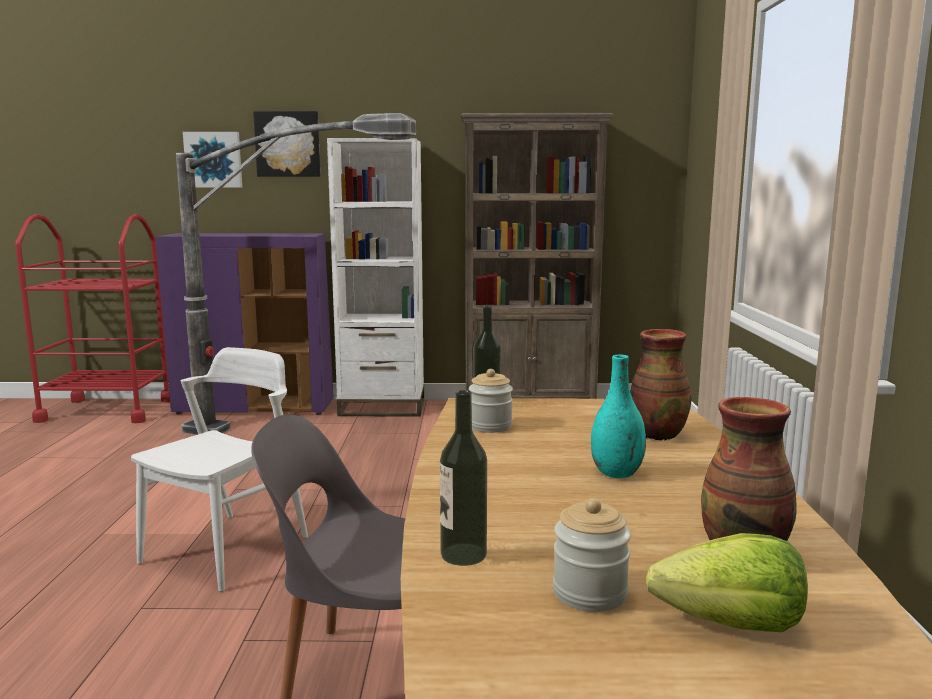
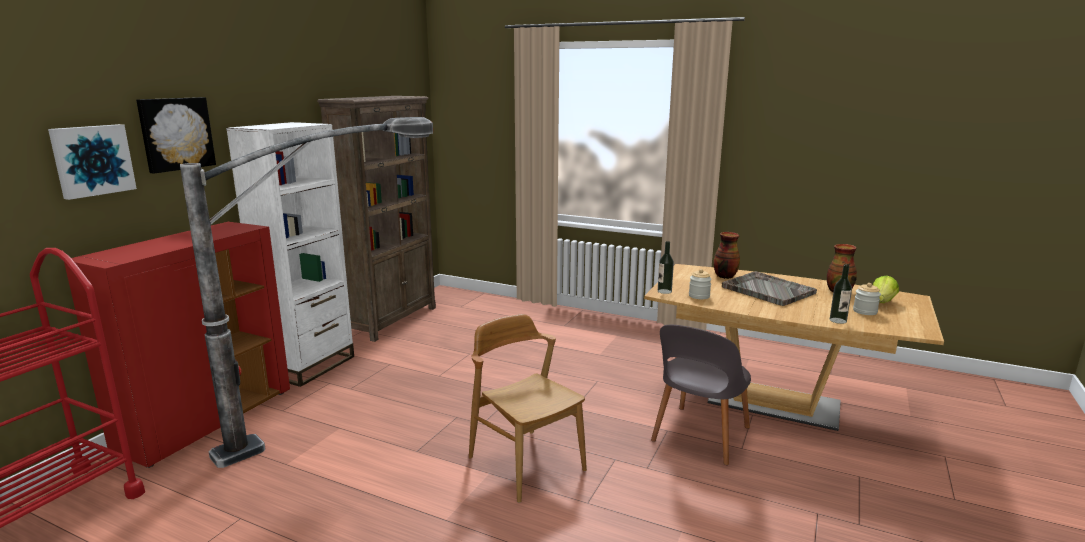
camera: 65 degrees left, 5 degrees up
white chair [131,347,308,592] -> brown chair [469,314,587,503]
purple cabinet [155,233,334,415] -> red cabinet [64,222,290,468]
turquoise vase [591,354,646,478] -> grey tray [722,271,817,306]

